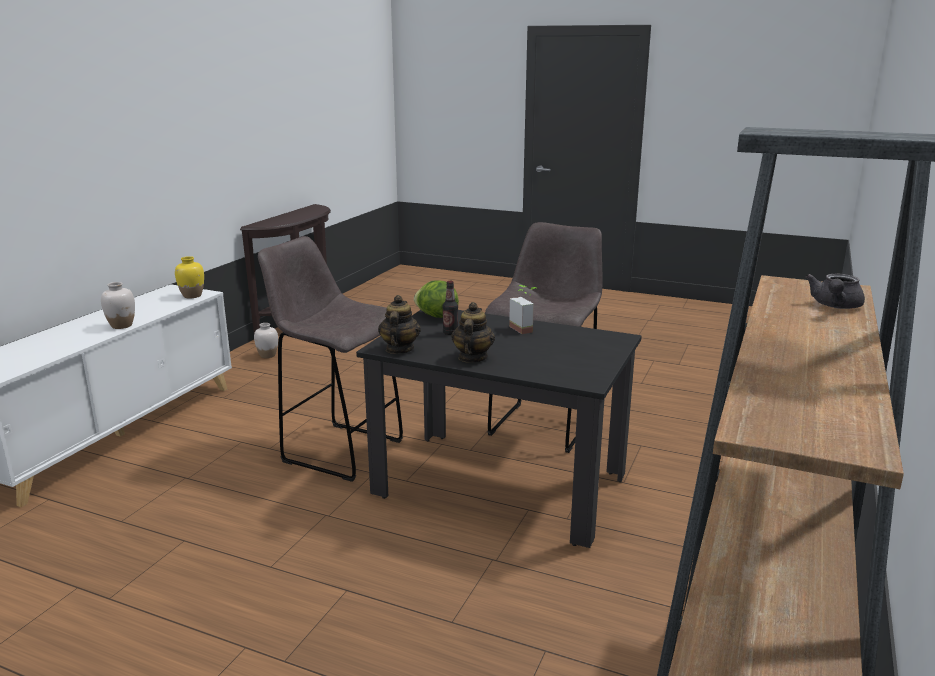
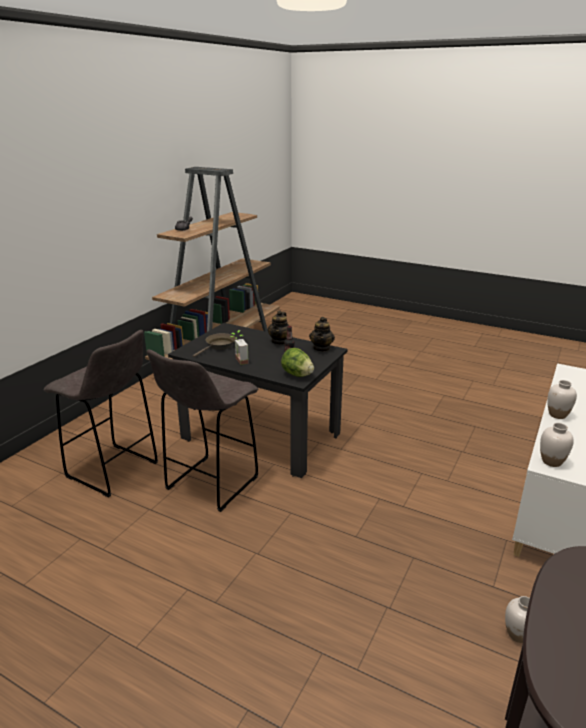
camera: 175 degrees left, 5 degrees up
yellow vase [175,256,204,298] -> white vase [540,423,573,467]
grey stool [258,236,403,482] -> grey stool moved to [44,330,158,498]
none -> brown frying pan [193,333,236,357]

